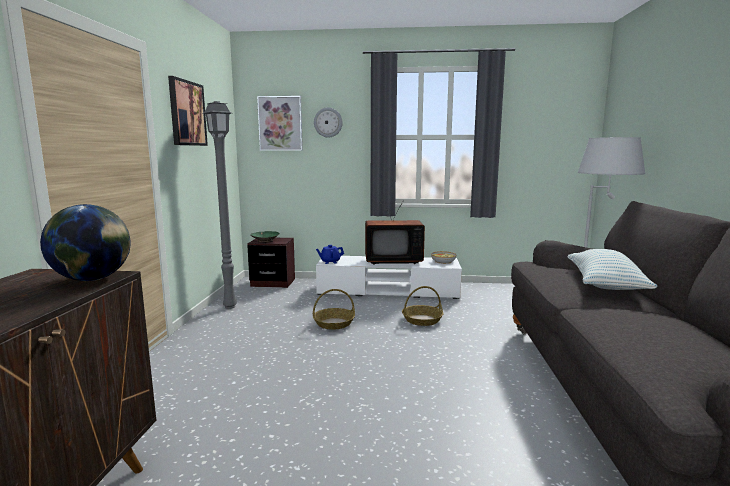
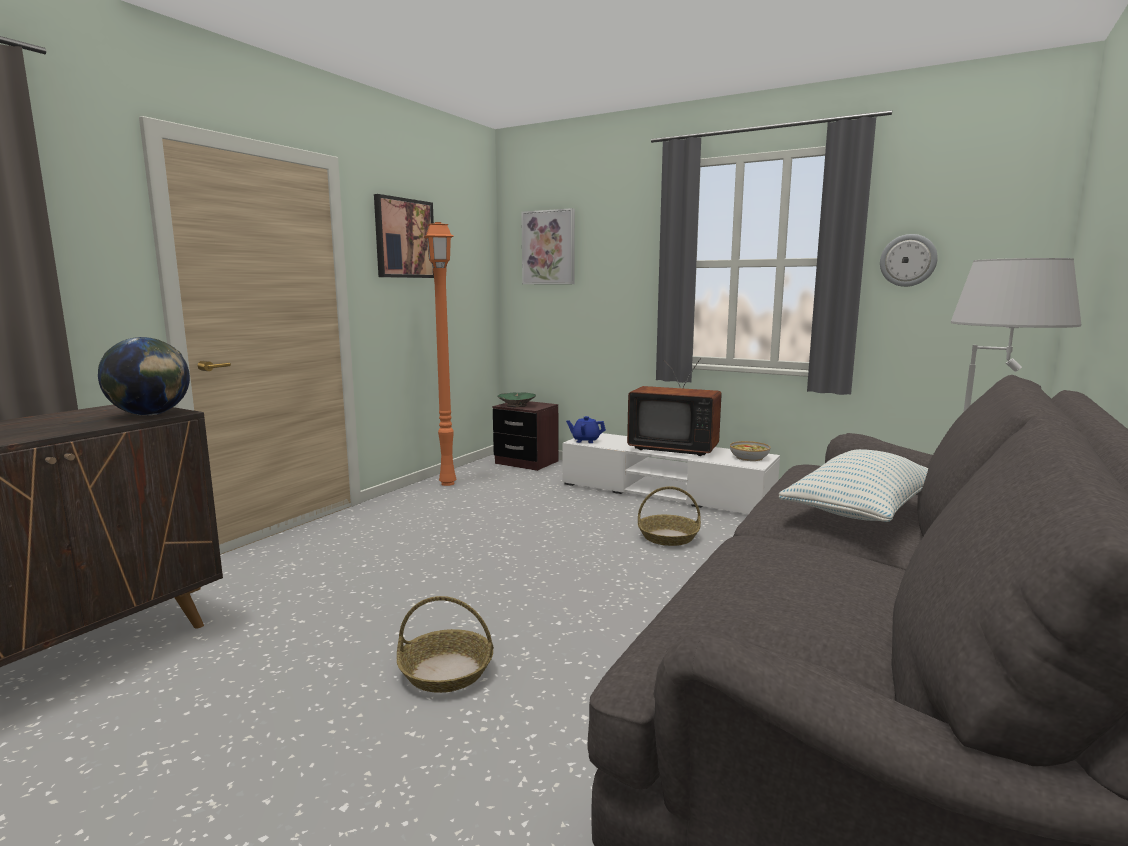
camera: 25 degrees right, 0 degrees up
grey floor lamp [203,101,237,309] -> orange floor lamp [423,222,456,486]
basket [313,289,355,330] -> basket moved to [397,596,494,693]
wall clock [314,107,343,138] -> wall clock moved to [880,234,938,287]

